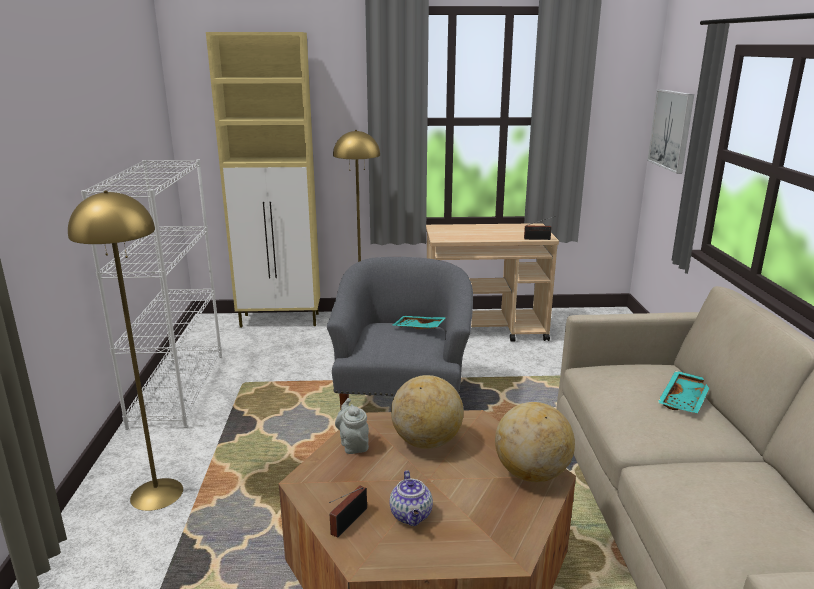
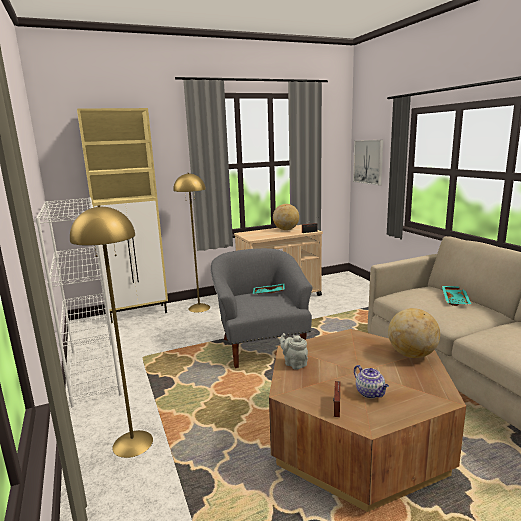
camera: 20 degrees left, 5 degrees down
globe [391,375,464,449] -> globe moved to [273,204,299,230]

